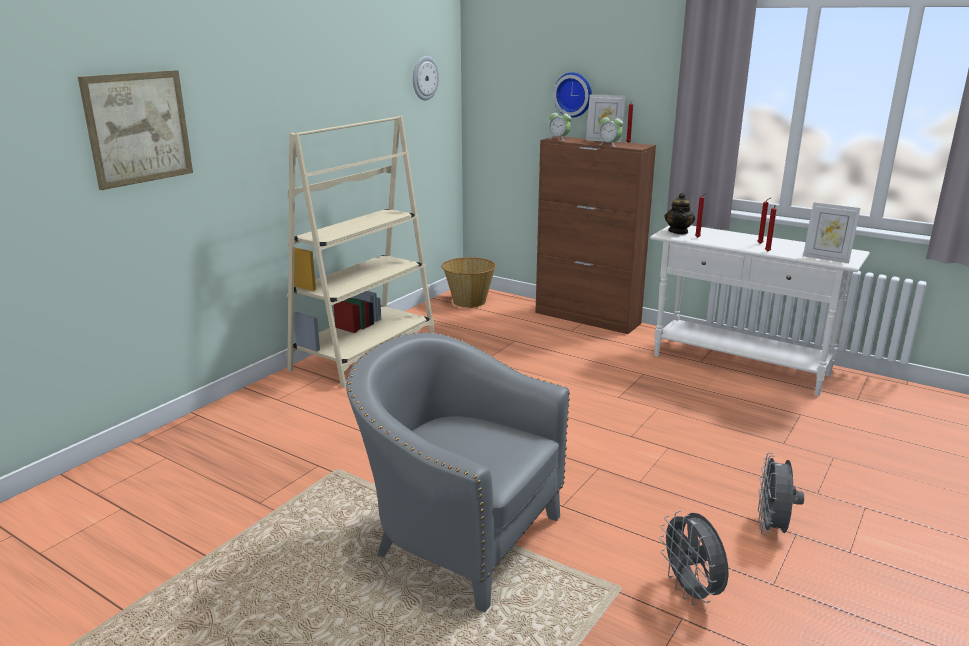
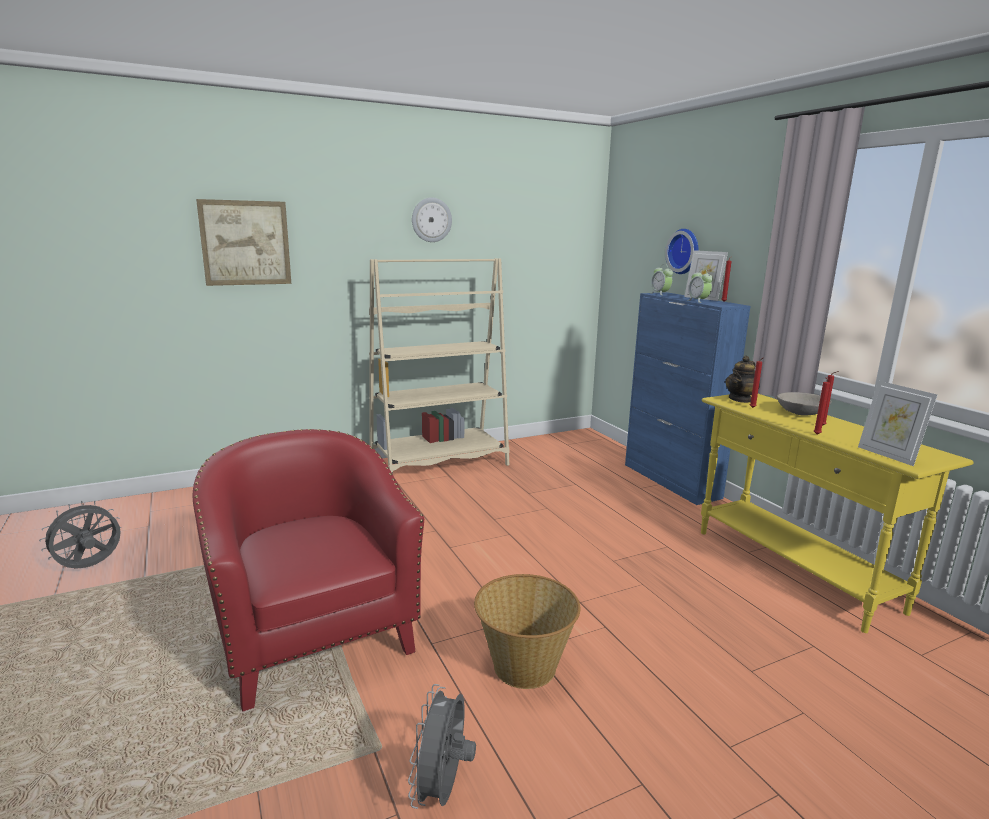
camera: 30 degrees right, 5 degrees down
grey armchair [346,332,570,612] -> red armchair [193,429,424,712]
wall clock [413,56,439,100] -> wall clock moved to [412,198,452,242]
basket [441,257,496,308] -> basket moved to [474,574,580,689]
brown cabinet [536,136,656,334] -> blue cabinet [625,292,751,505]
white console table [650,225,870,396] -> yellow console table [701,394,974,633]
grey fan [758,452,804,536] -> grey fan moved to [39,501,121,569]
none -> grey bowl [776,392,832,416]

